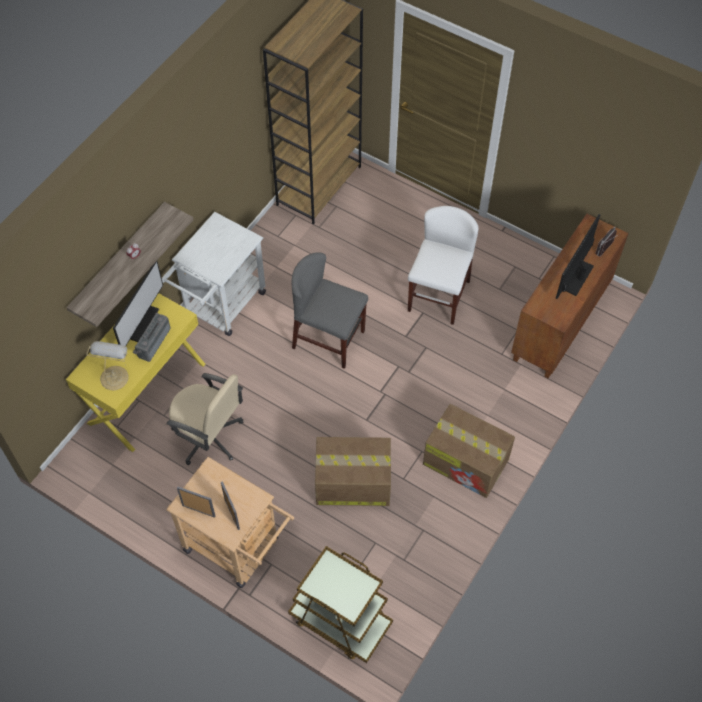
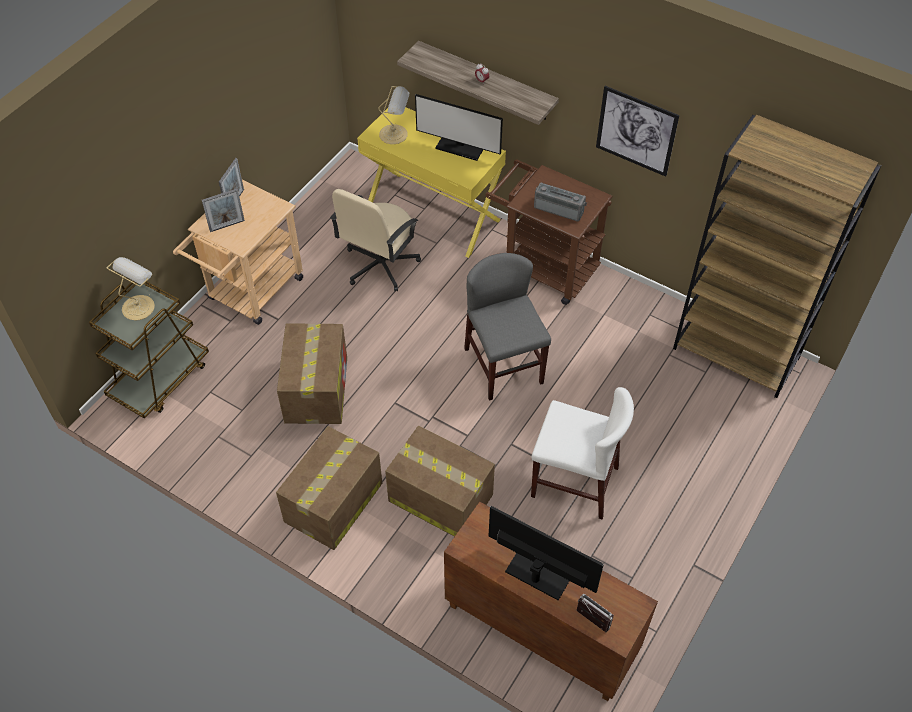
camera: 90 degrees right, 5 degrees down
radio [133,313,171,362] -> radio moved to [534,182,587,221]
white cart [162,212,266,336] -> brown cart [485,159,613,305]
grey chair [292,252,368,369] -> grey chair turned 45 degrees counterclockwise [464,253,551,401]
none -> table lamp [107,257,155,321]
none -> cardboard box [385,426,495,537]
none -> picture [596,86,679,177]

